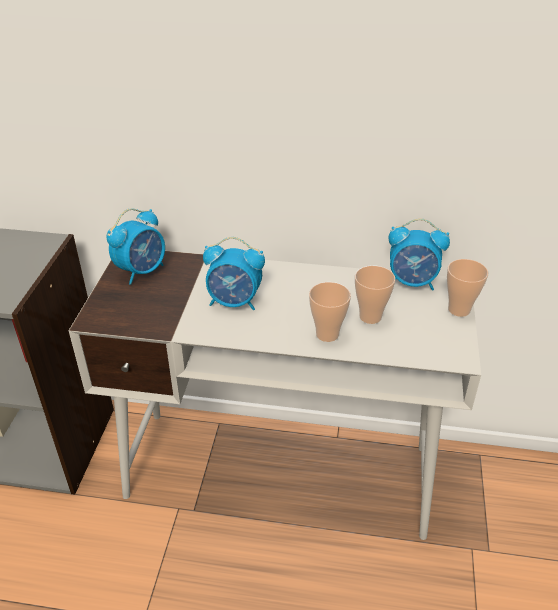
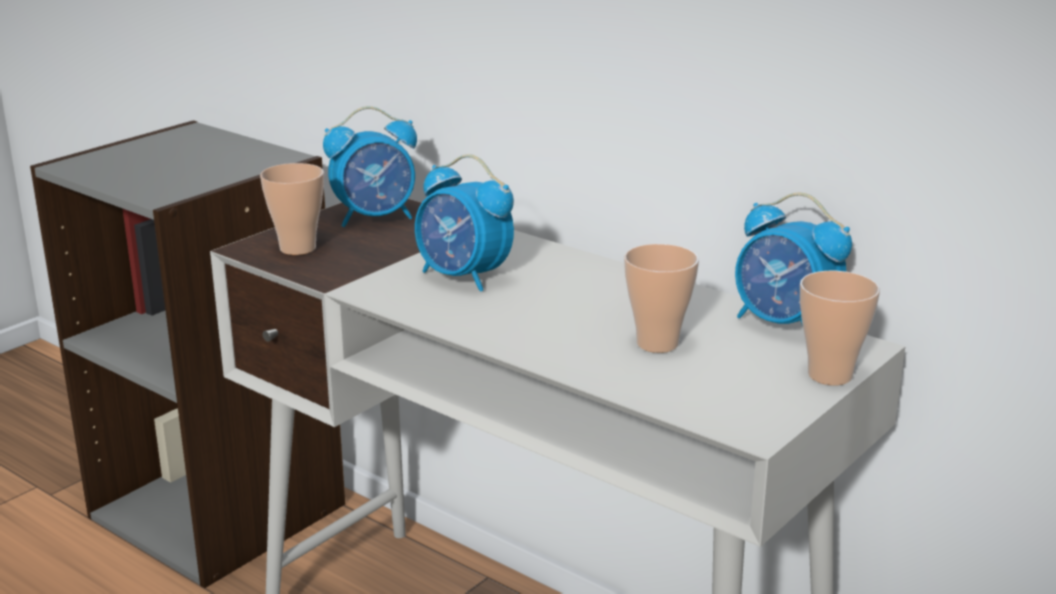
camera: 30 degrees right, 15 degrees down
cup [309,282,351,342] -> cup moved to [260,163,324,255]

